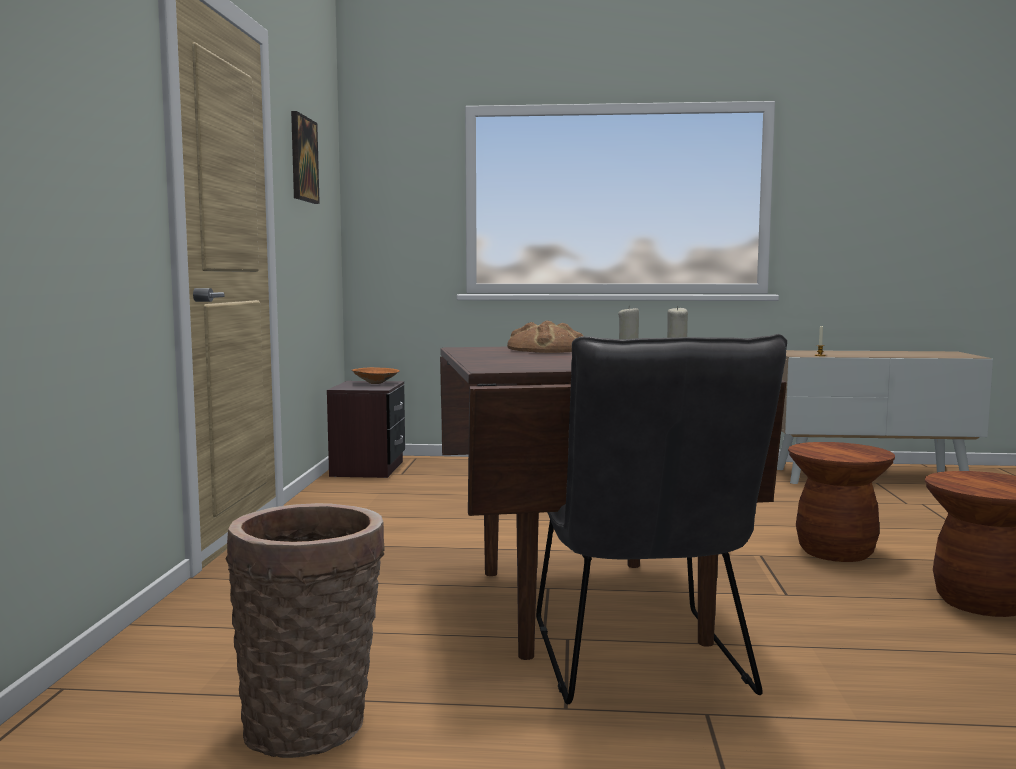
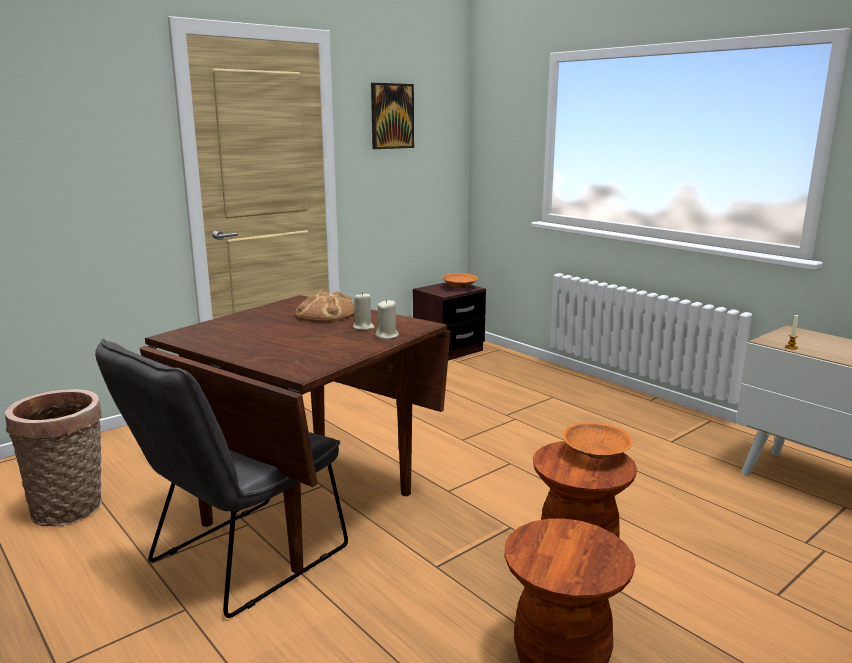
camera: 45 degrees right, 10 degrees up
none -> orange bowl [563,422,633,459]

